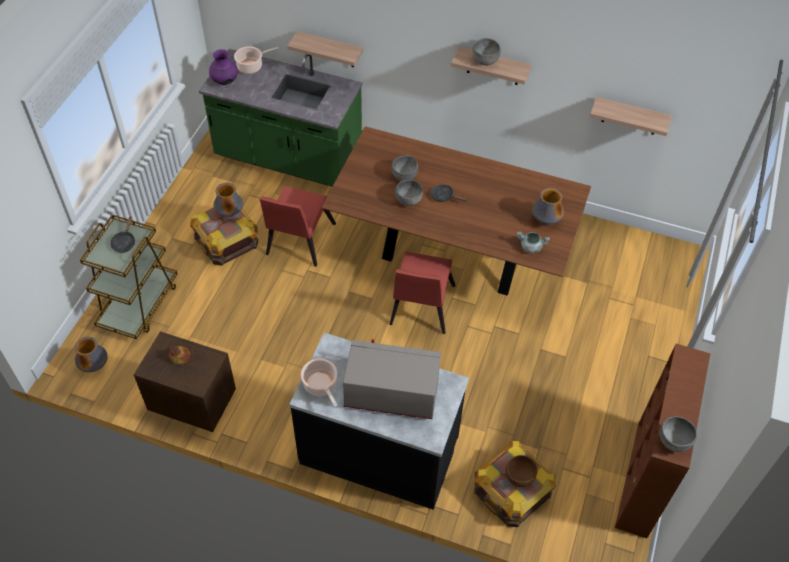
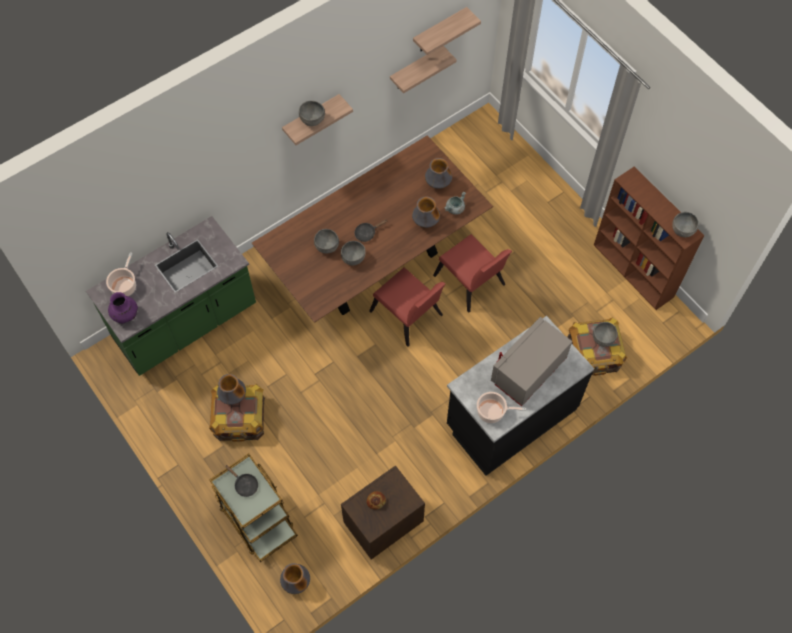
camera: 55 degrees left, 10 degrees up
red chair [260,186,336,267] -> red chair moved to [433,234,512,312]
shelf [287,31,363,67] -> shelf moved to [413,7,481,55]
brown bowl [505,455,538,487] -> grey bowl [593,322,618,347]
none -> vase [412,196,440,228]

